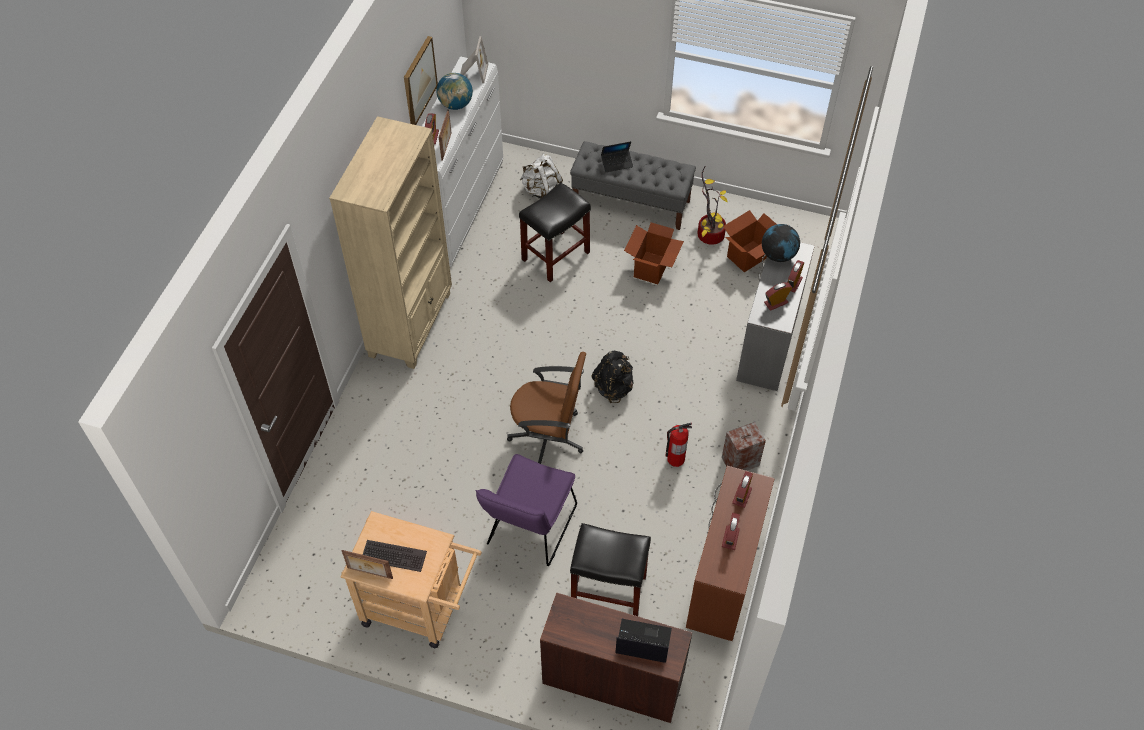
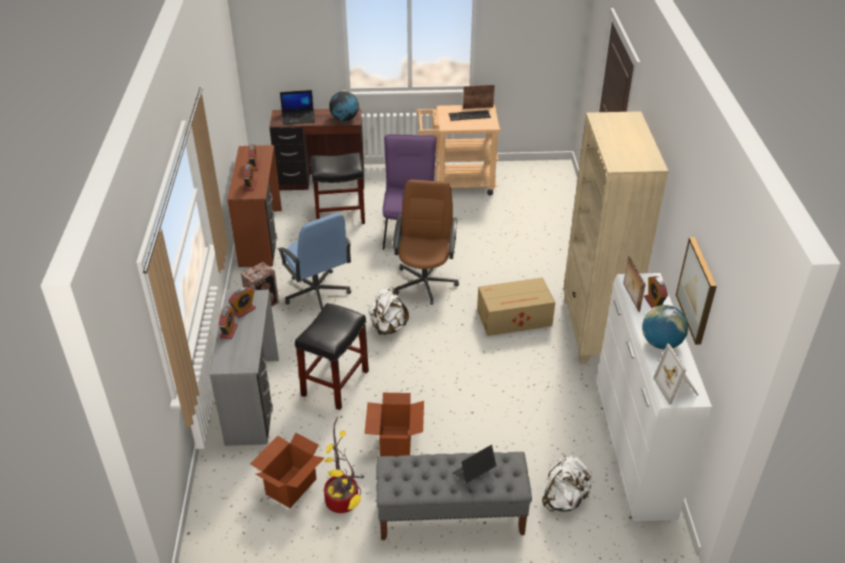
camera: 160 degrees right, 15 degrees down
brown office chair [507,352,586,464] -> brown office chair turned 105 degrees clockwise [392,180,459,305]
black stool [519,183,591,282] -> black stool moved to [295,303,369,410]
black backpack [591,351,634,403] -> white backpack [368,287,409,336]
fire extinguisher [666,423,692,467] -> blue office chair [278,213,351,310]
globe [762,224,800,262] -> globe moved to [329,91,359,121]
none -> cardboard box [477,277,555,336]

